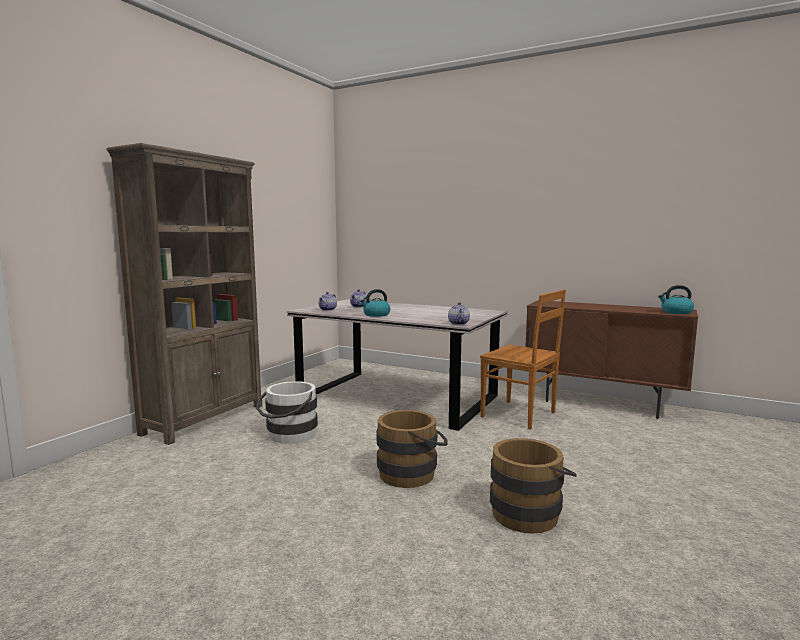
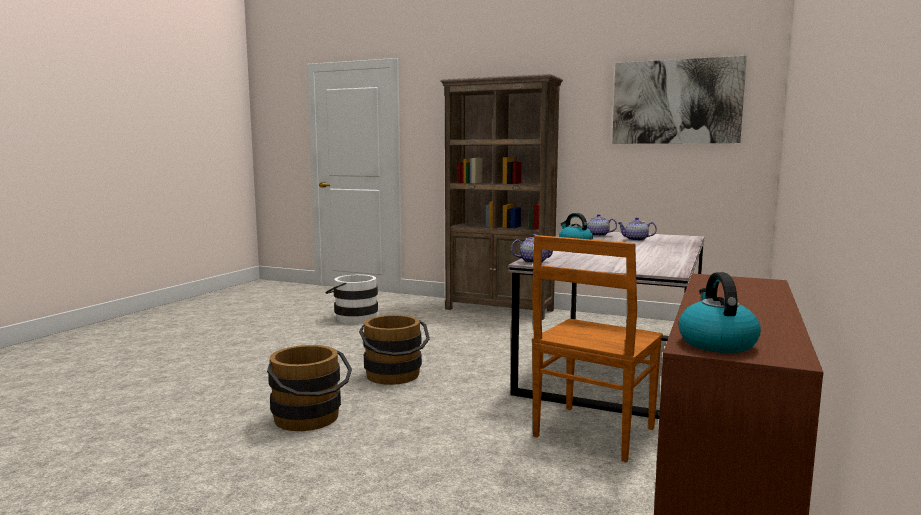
camera: 85 degrees right, 0 degrees up
white bucket [256,381,318,444] -> white bucket moved to [326,275,378,324]
none -> picture [612,56,747,144]

